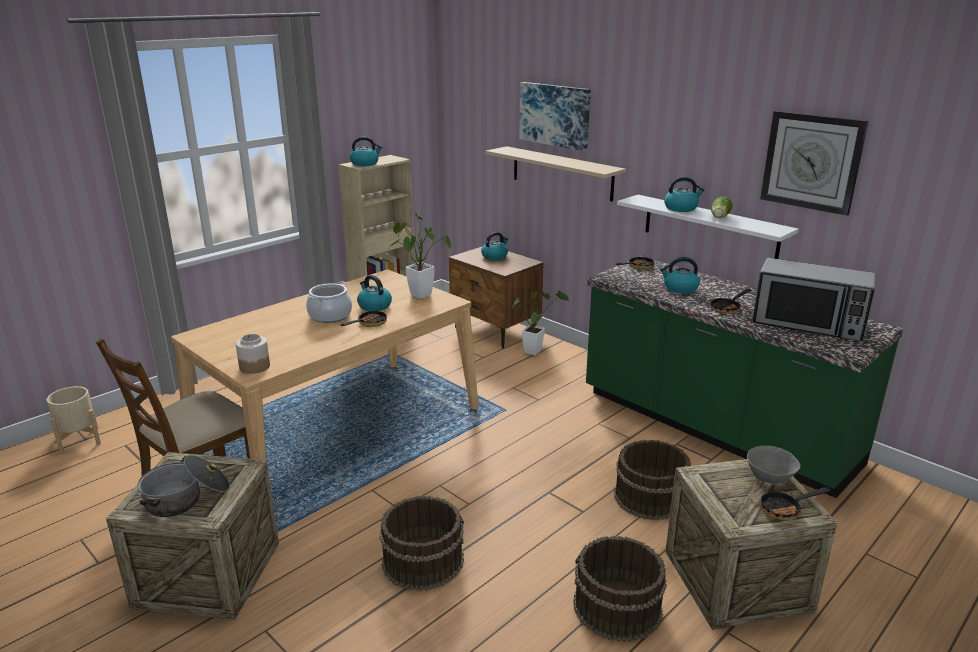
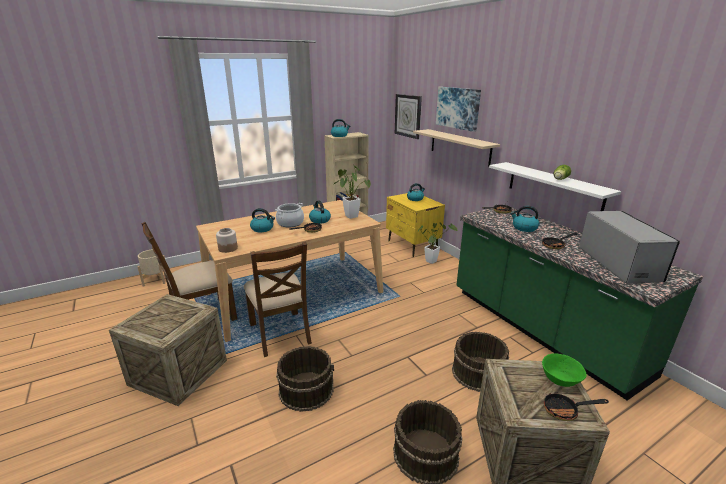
camera: 15 degrees right, 0 degrees up
cooking pot [137,455,230,517] -> none
brown nightstand [449,246,543,348] -> yellow nightstand [386,193,445,257]
kettle [664,177,704,212] -> kettle moved to [250,208,275,232]
grey bowl [747,446,801,484] -> green bowl [542,353,587,387]
microwave [752,258,877,342] -> microwave turned 135 degrees counterclockwise [579,211,680,283]
wall clock [760,111,868,216] -> wall clock moved to [395,94,422,139]
none -> brown chair [244,242,312,357]

